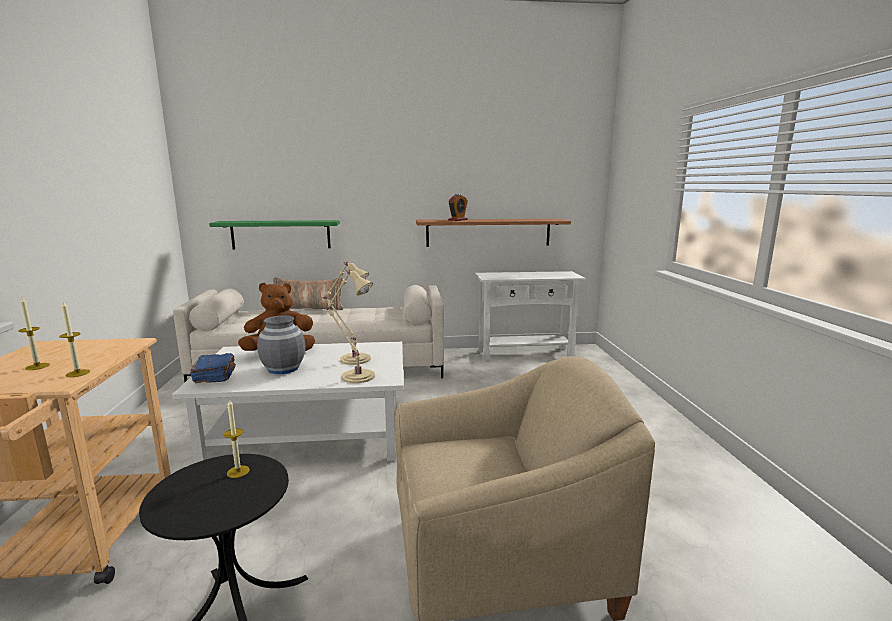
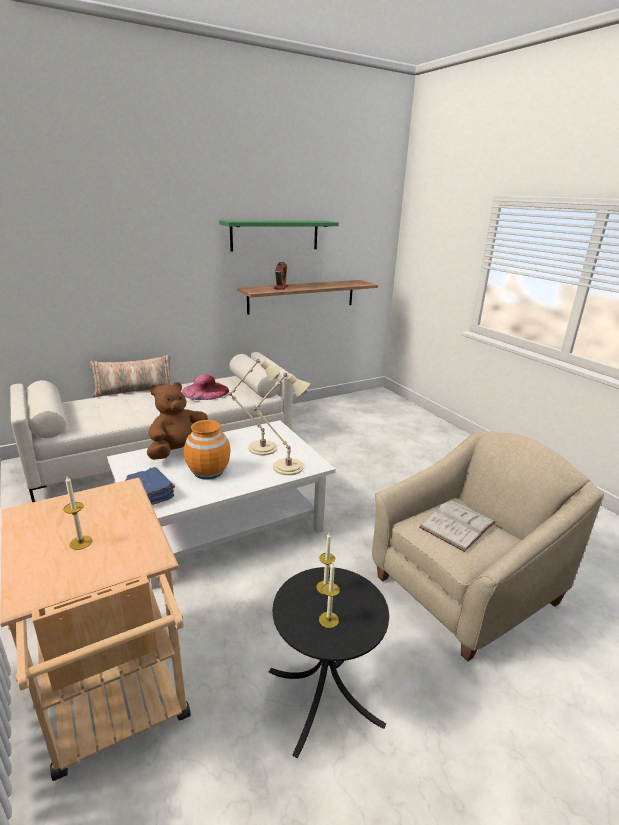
camera: 25 degrees left, 10 degrees up
candle [59,302,90,377] -> candle moved to [319,562,340,628]
green shelf [209,220,340,249] -> green shelf moved to [219,220,339,252]
grey vase [257,315,306,374] -> orange vase [184,420,230,480]
white console table [475,271,586,361] -> none
none -> pink hat [182,374,229,400]
none -> white book [419,500,495,552]

